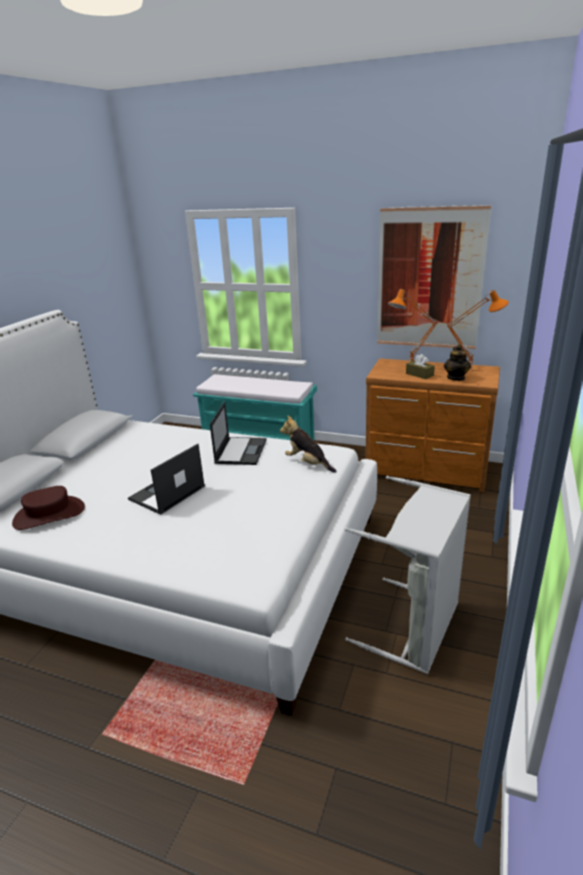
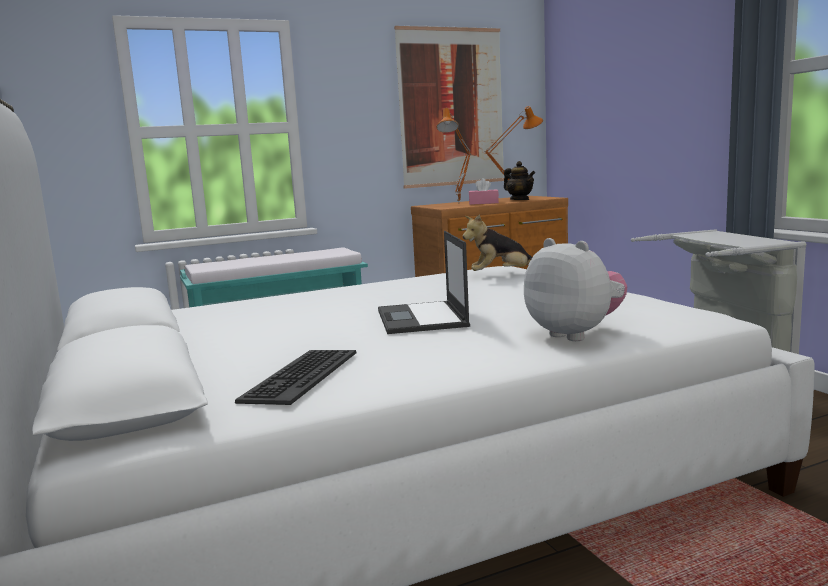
camera: 45 degrees left, 15 degrees down
brown hat [12,486,85,530] -> keyboard [235,350,356,405]
laptop [210,402,267,465] -> none
brown tissue box [406,354,435,379] -> pink tissue box [469,178,499,205]
none -> plush toy [524,238,627,341]

